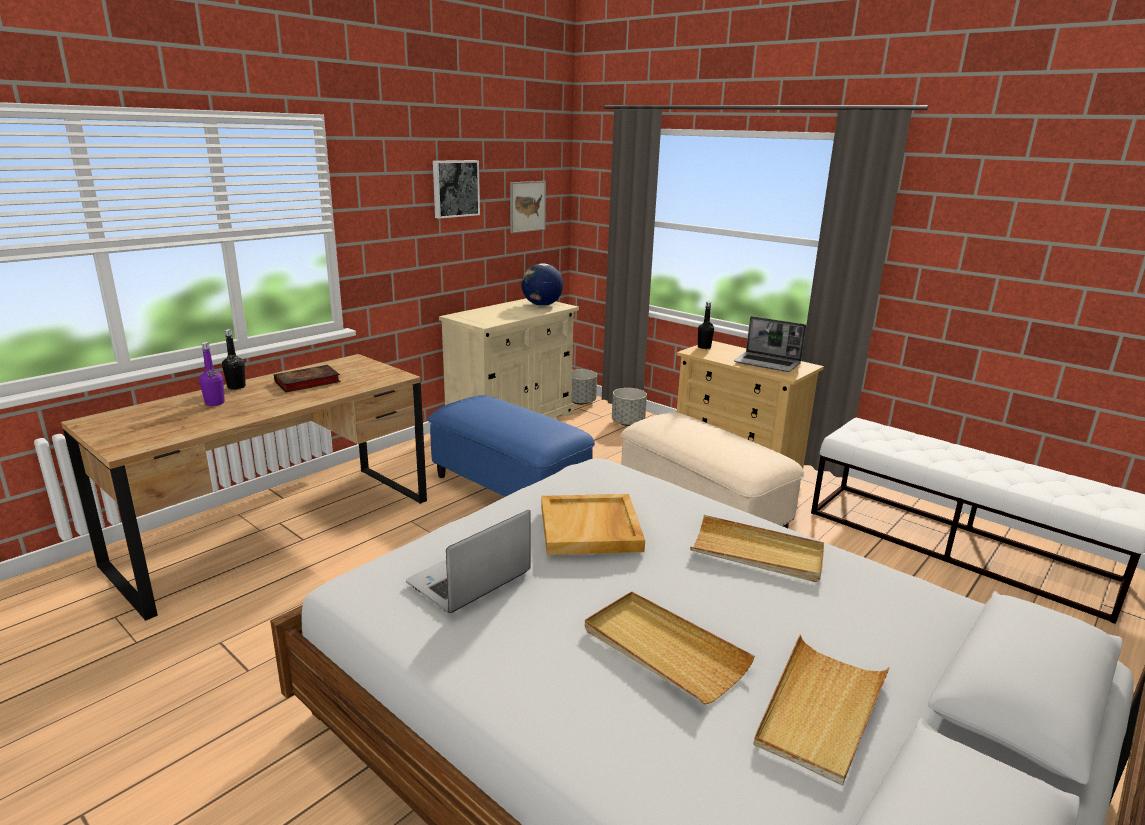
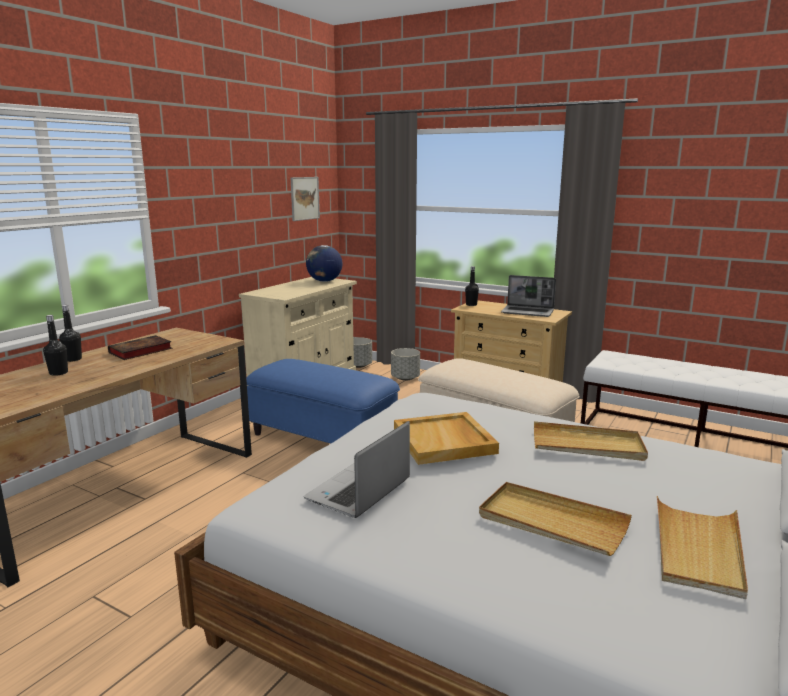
camera: 10 degrees left, 5 degrees down
purple bottle [199,342,225,406] -> black bottle [43,315,68,376]
picture [433,160,480,219] -> none

